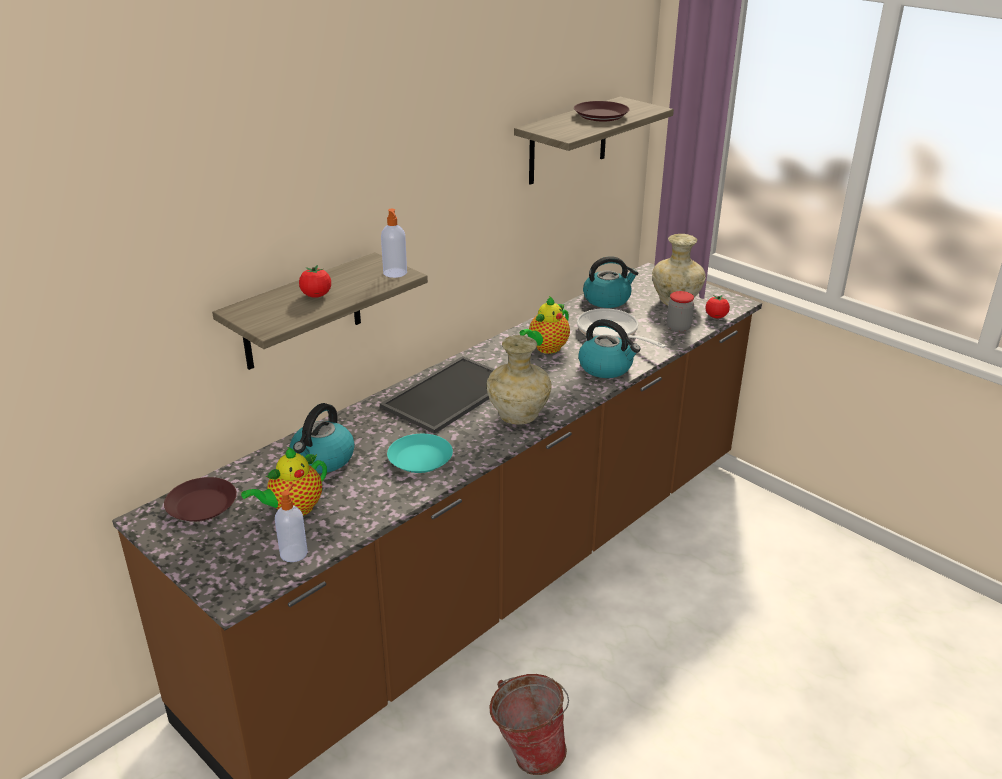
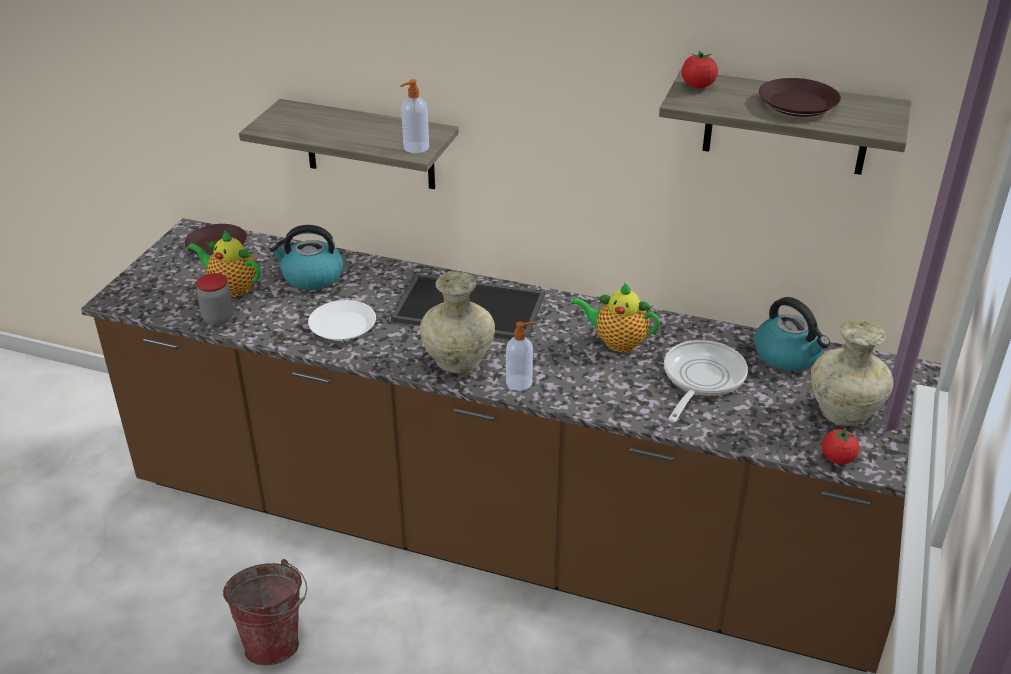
camera: 65 degrees right, 5 degrees up
soap dispenser [275,484,308,562] -> soap dispenser moved to [506,322,536,391]
tomato [299,265,331,298] -> tomato moved to [681,51,718,88]
turquoise plate [387,434,453,473] -> white plate [308,300,376,341]
kettle [578,319,640,378] -> none
jar [667,291,694,332] -> jar moved to [196,273,234,326]

